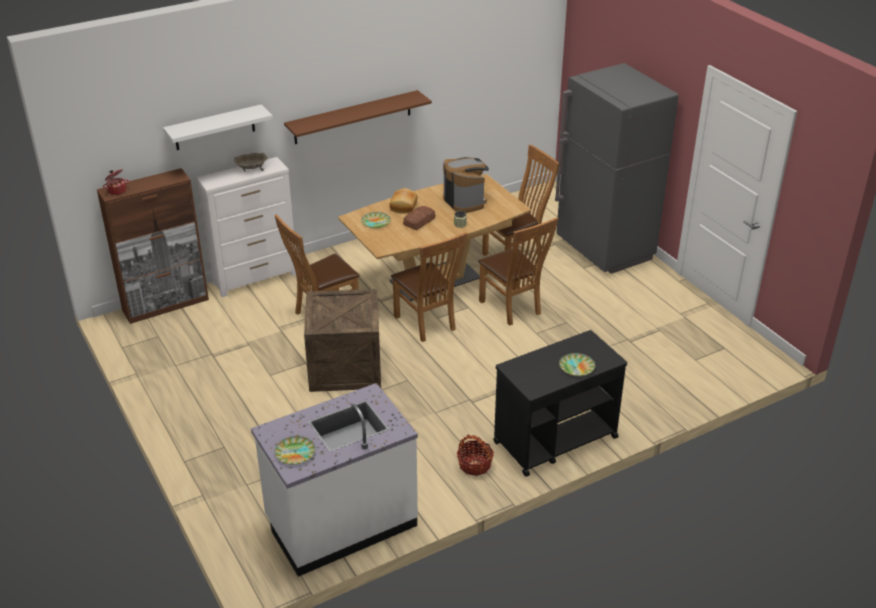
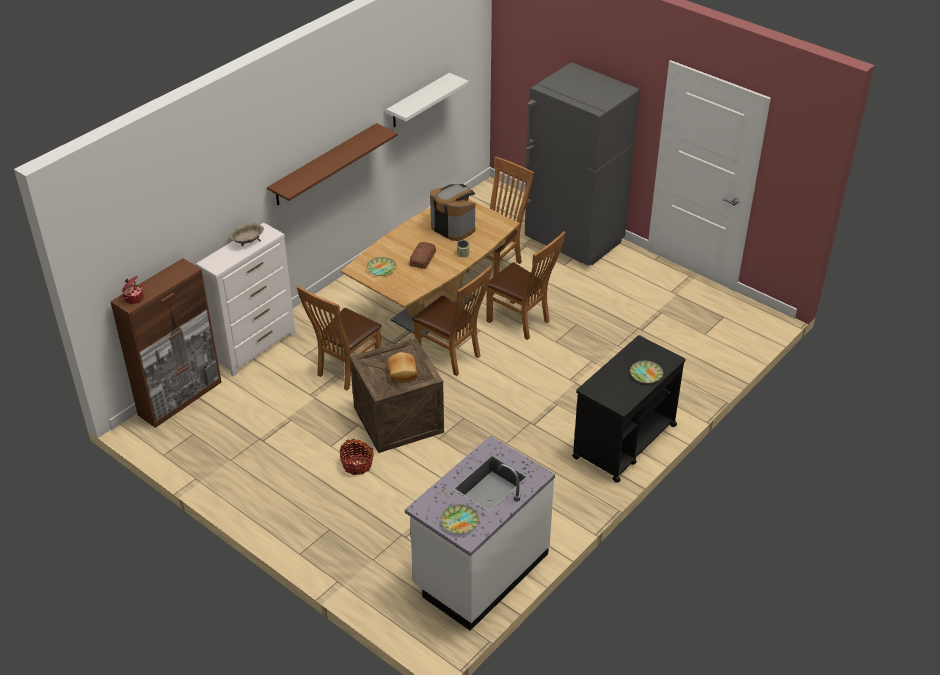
camera: 20 degrees left, 5 degrees up
white shelf [163,104,273,150] -> white shelf moved to [386,73,469,127]
bread [389,188,418,214] -> bread moved to [388,352,417,383]
basket [457,435,494,476] -> basket moved to [340,439,374,475]

